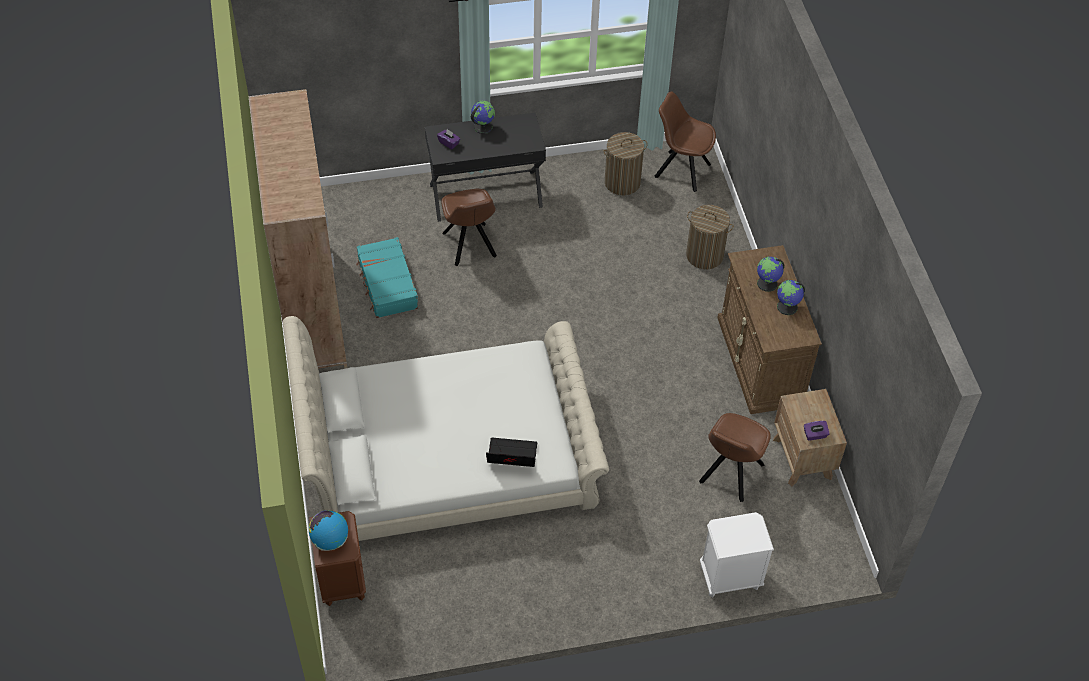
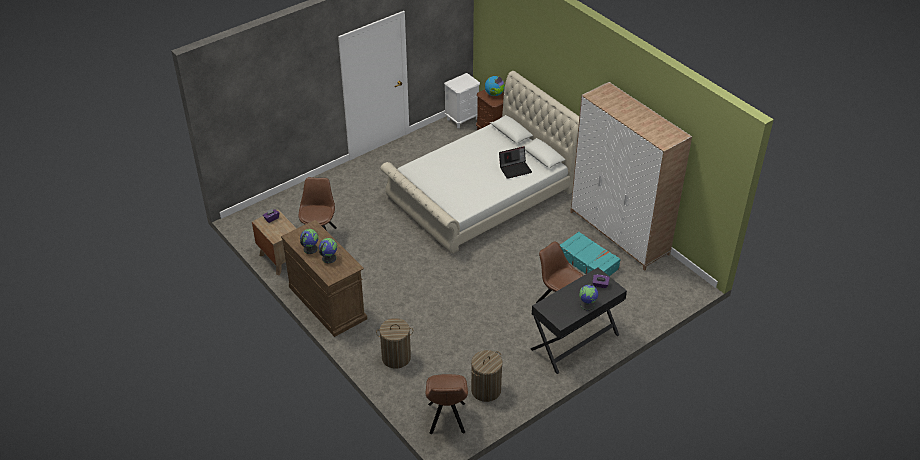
camera: 155 degrees right, 10 degrees down
laptop [486,437,537,467] -> laptop moved to [499,146,532,179]
brown chair [655,91,716,192] -> brown chair turned 90 degrees clockwise [426,374,468,434]
white nightstand [700,512,774,598] -> white nightstand moved to [444,73,480,128]

